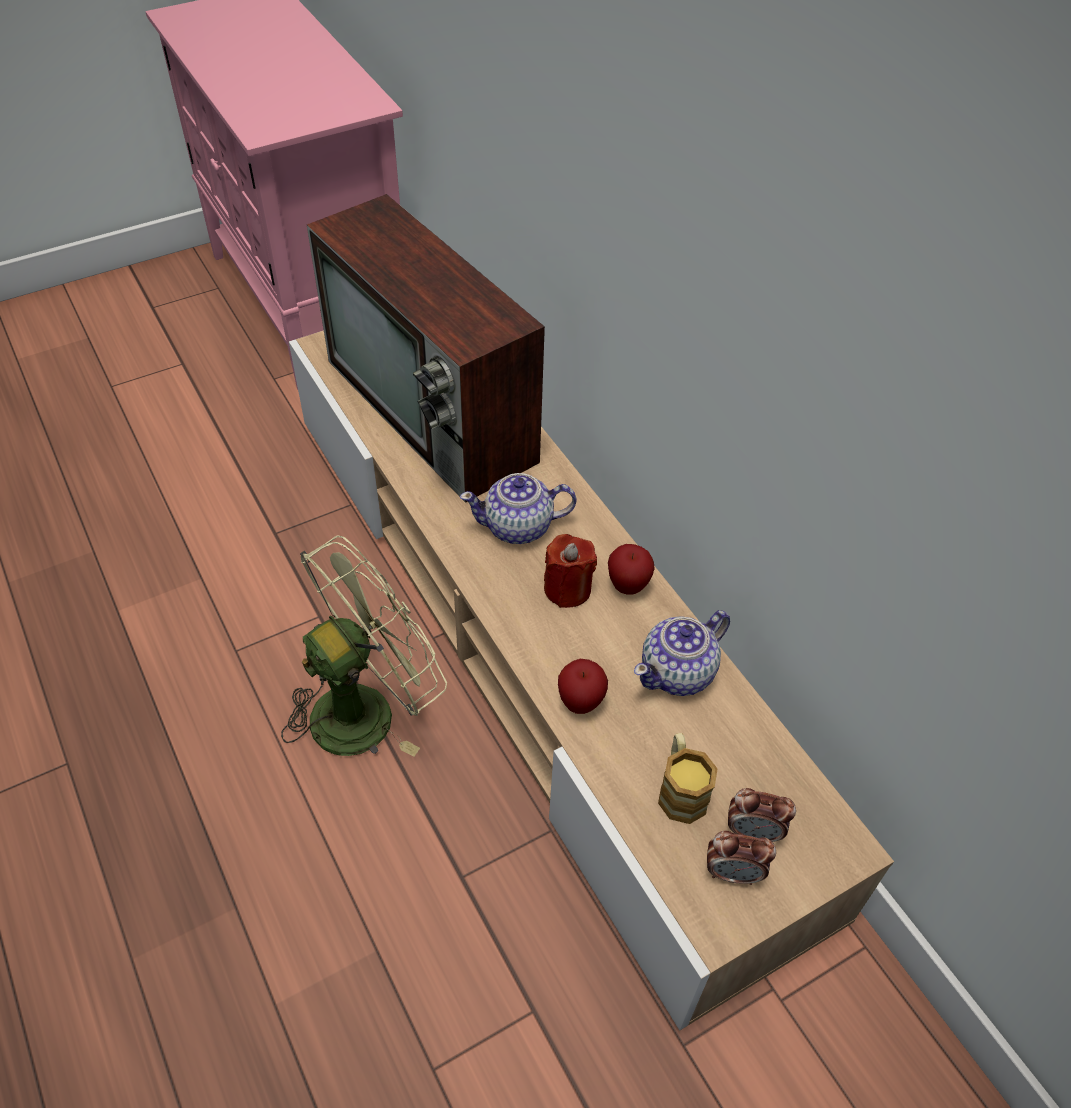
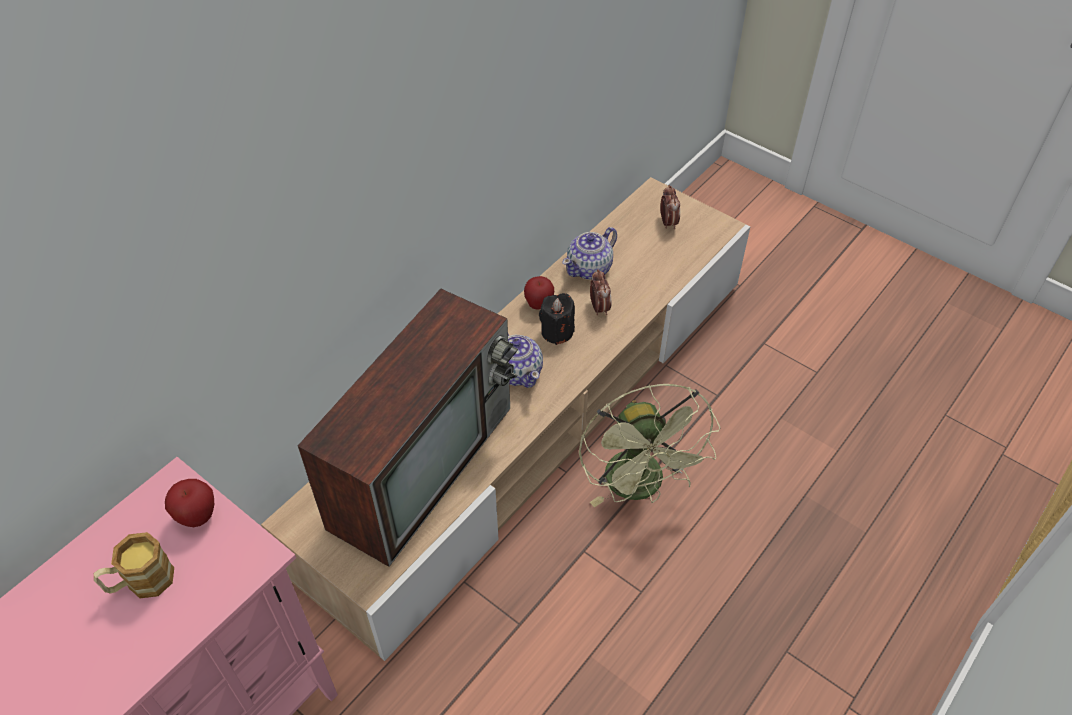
camera: 110 degrees left, 0 degrees up
green fan [281,535,447,756] -> green fan turned 135 degrees counterclockwise [579,384,720,507]
red candle [544,534,597,608] -> black candle [539,293,575,345]
apple [558,659,608,714] -> apple moved to [165,479,214,527]
teapot [634,610,730,696] -> teapot turned 105 degrees clockwise [562,227,617,280]
mug [658,733,718,824] -> mug moved to [94,532,174,598]
alarm clock [707,831,776,885] -> alarm clock moved to [590,269,611,315]

